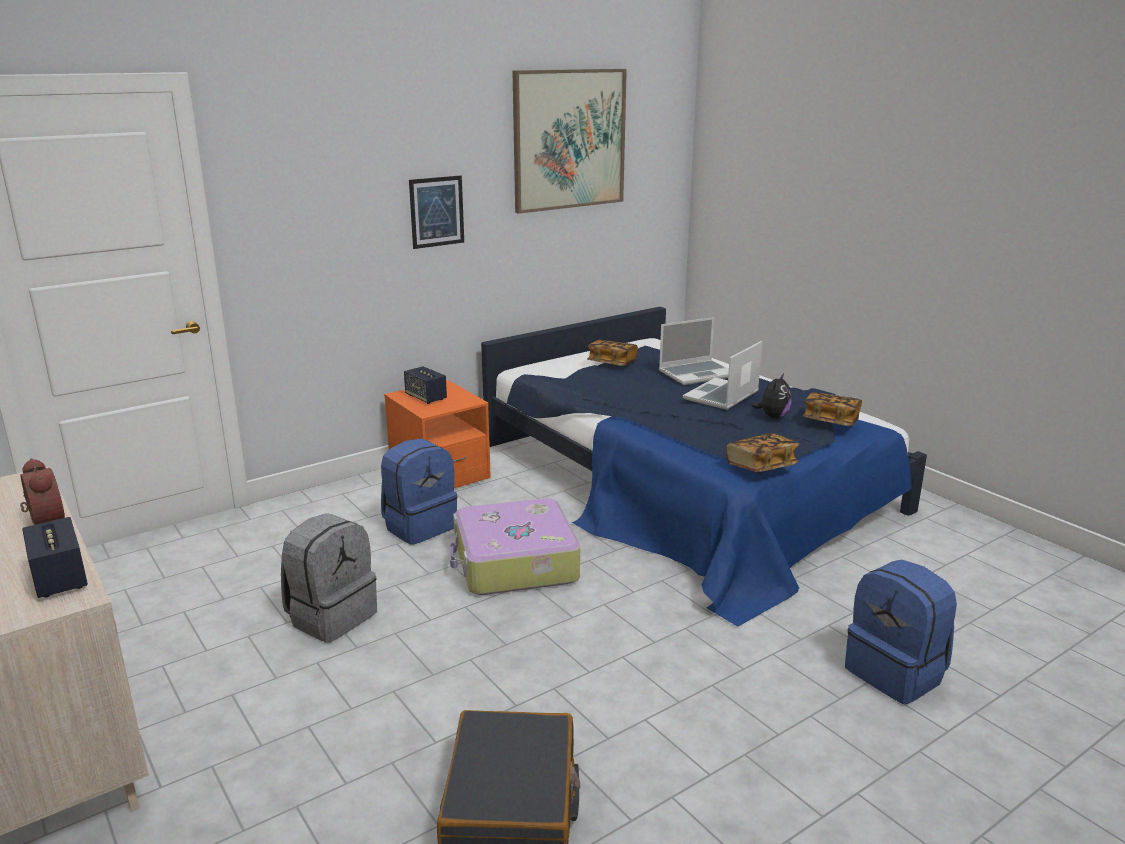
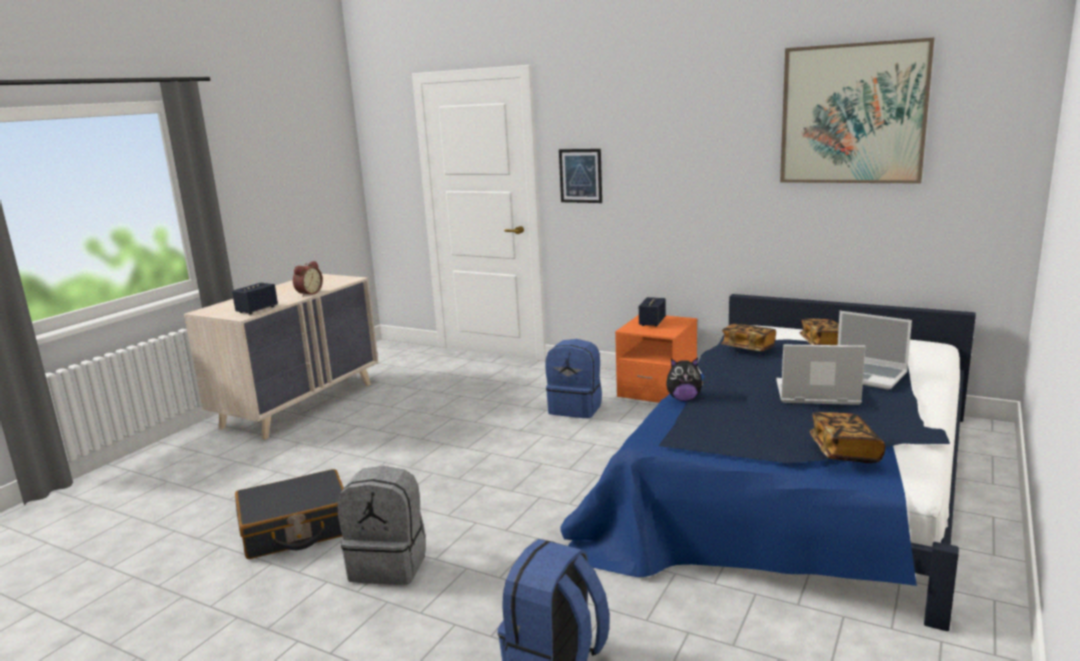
camera: 65 degrees right, 5 degrees down
grey backpack [281,513,377,643] -> grey backpack moved to [337,466,426,585]
picture [409,175,464,249] -> picture moved to [559,149,602,203]
suitcase [450,498,580,595] -> none
book [726,433,799,472] -> book moved to [721,324,776,352]
plush toy [751,373,792,419] -> plush toy moved to [666,358,704,401]

